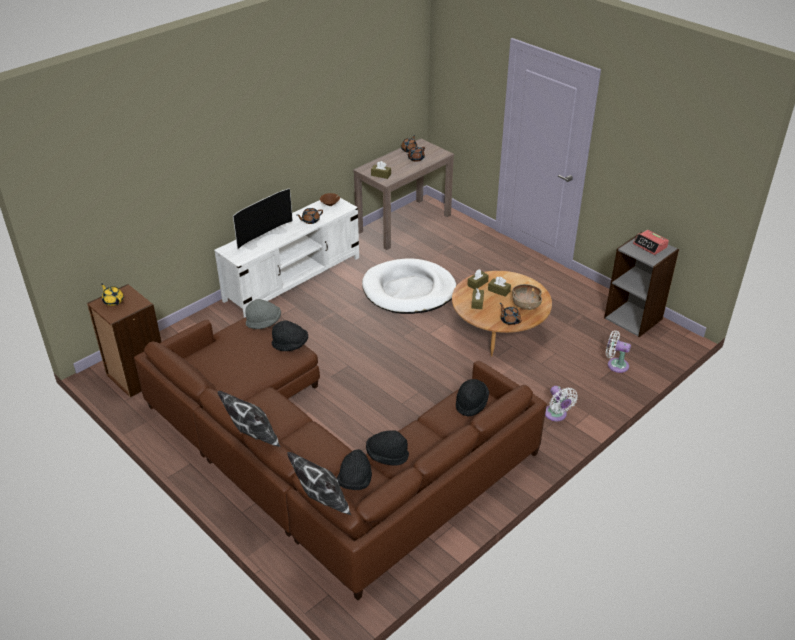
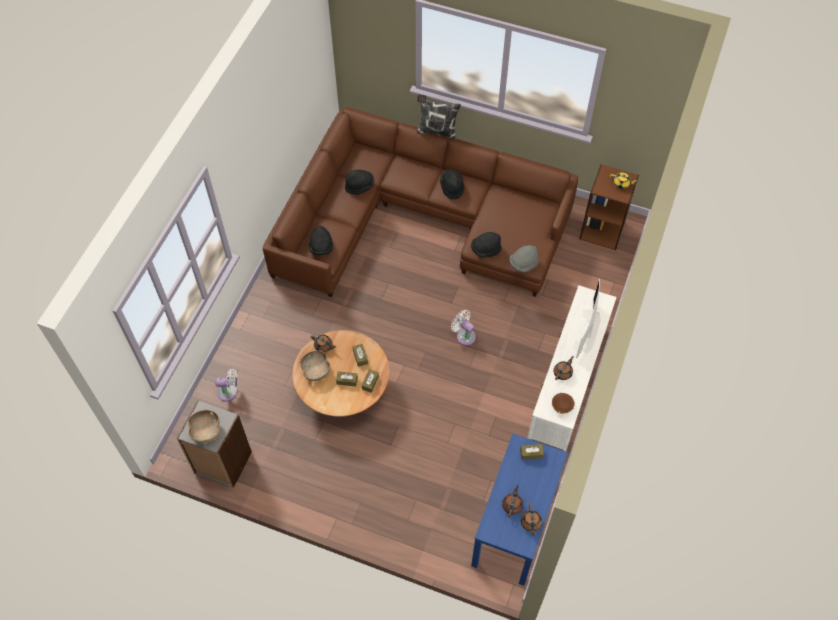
camera: 155 degrees right, 20 degrees up
pillow [287,452,351,515] -> none
black hat [337,449,372,490] -> black hat moved to [440,169,464,199]
brown console table [353,139,454,250] -> blue console table [471,434,568,586]
white dog bed [362,258,456,314] -> none
white fan [545,386,578,421] -> white fan moved to [451,310,476,346]
alarm clock [633,230,669,255] -> brown bowl [188,410,220,443]

